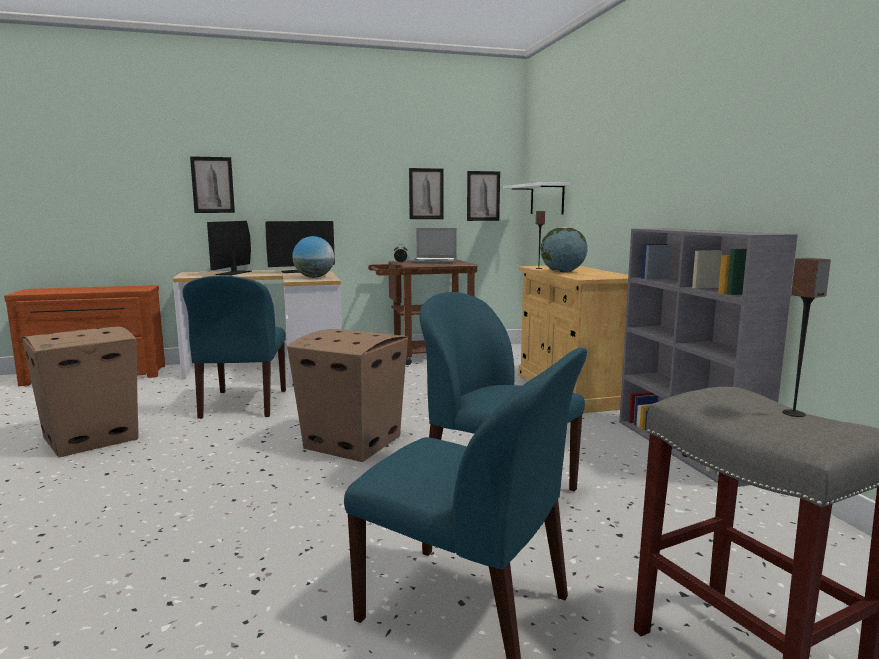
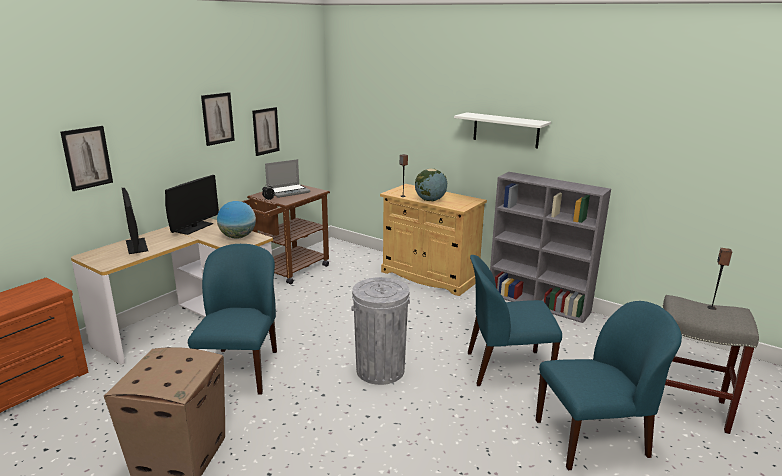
camera: 40 degrees left, 10 degrees up
blue chair [182,275,286,419] -> blue chair turned 135 degrees counterclockwise [188,244,277,395]
cardboard box [287,329,408,462] -> grey trash can [351,277,410,385]
picture [467,171,500,221] -> picture moved to [201,92,235,146]
white shelf [503,182,570,214] -> white shelf moved to [454,112,551,149]

